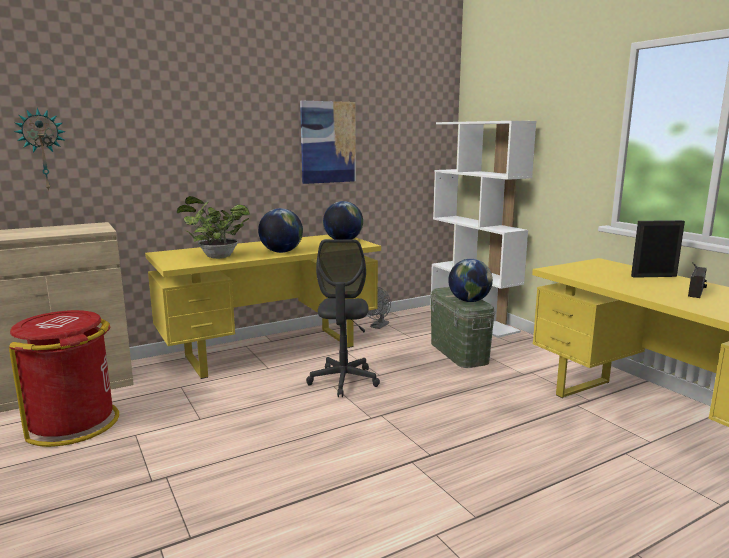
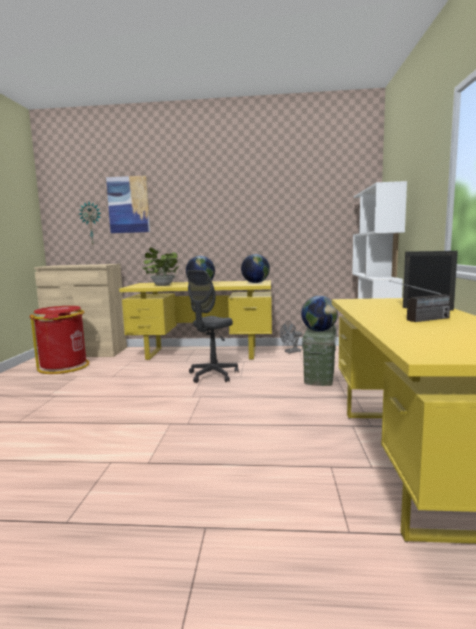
camera: 35 degrees right, 5 degrees down
picture [300,101,356,184] -> picture moved to [106,176,150,233]

